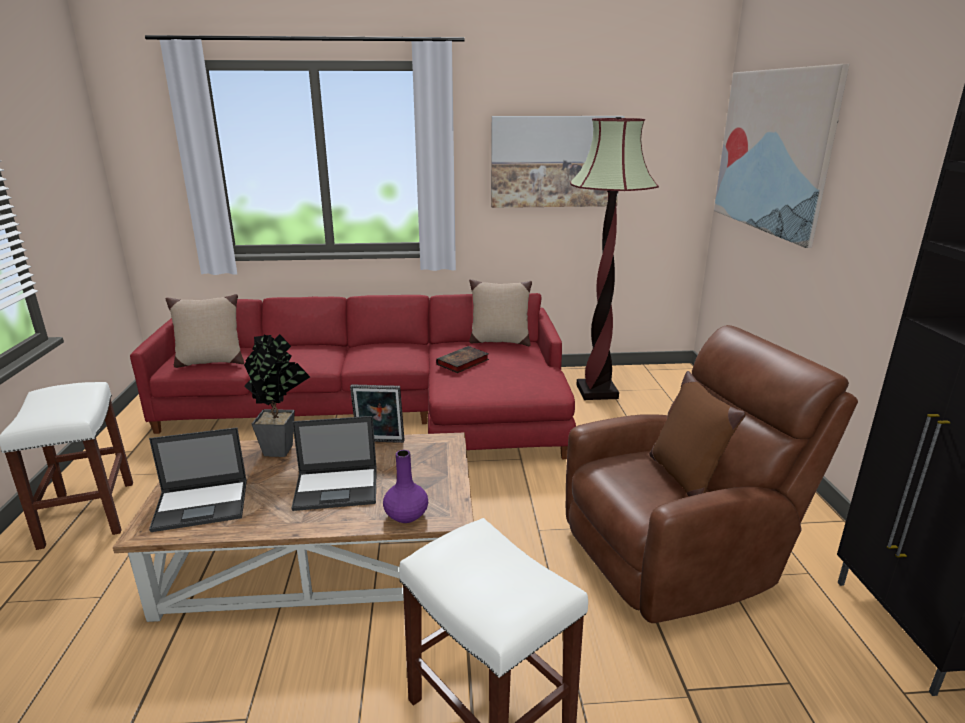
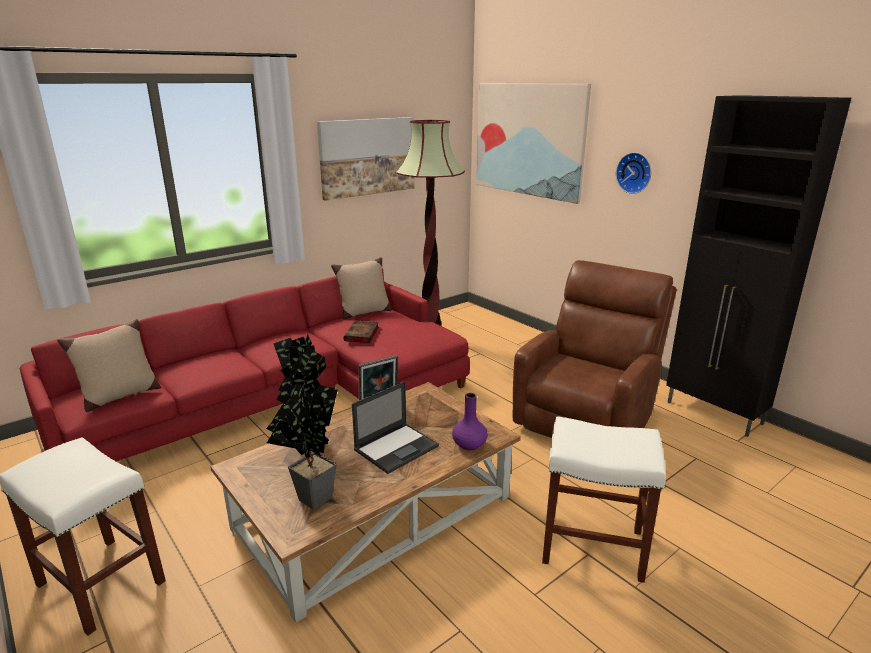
camera: 35 degrees left, 0 degrees up
laptop [149,427,247,532] -> potted plant [266,381,338,510]
brown pillow [649,371,746,496] -> none
none -> wall clock [616,152,651,194]

